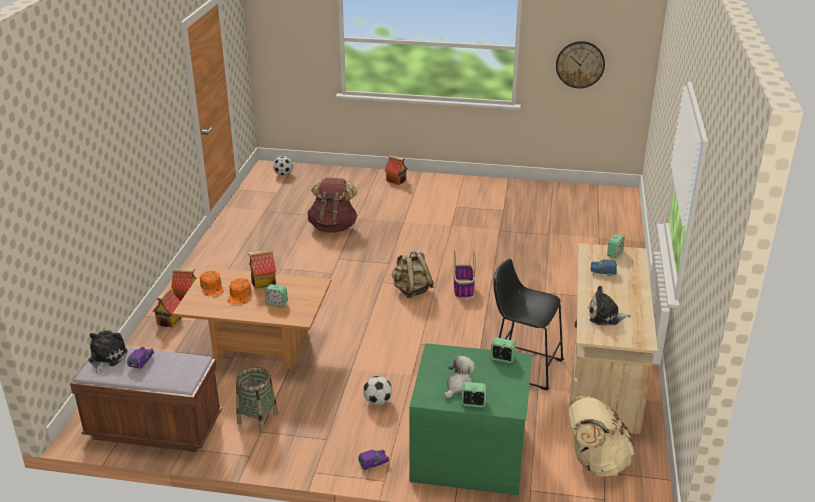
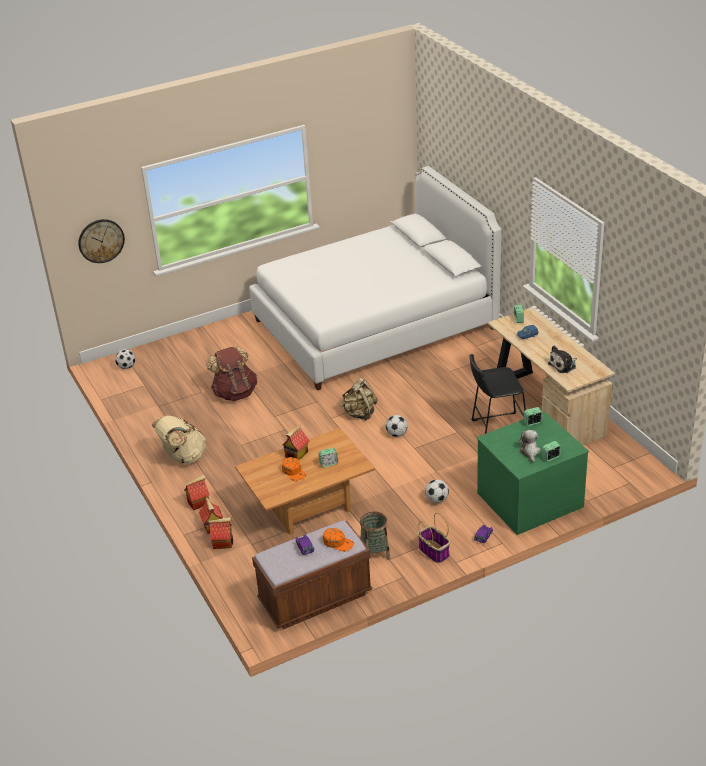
camera: 35 degrees left, 5 degrees up
plush toy [89,330,128,374] -> none
orange cap [200,271,224,296] -> orange cap moved to [323,528,354,552]
toy house [385,156,407,185] -> toy house moved to [208,517,233,549]
basket [453,250,476,298] -> basket moved to [418,513,450,564]
wall clock [556,41,605,88] -> wall clock moved to [78,219,125,263]
beige backpack [568,396,635,477] -> beige backpack moved to [152,416,206,464]
none -> white bed [249,166,502,391]
none -> football [386,415,408,437]

